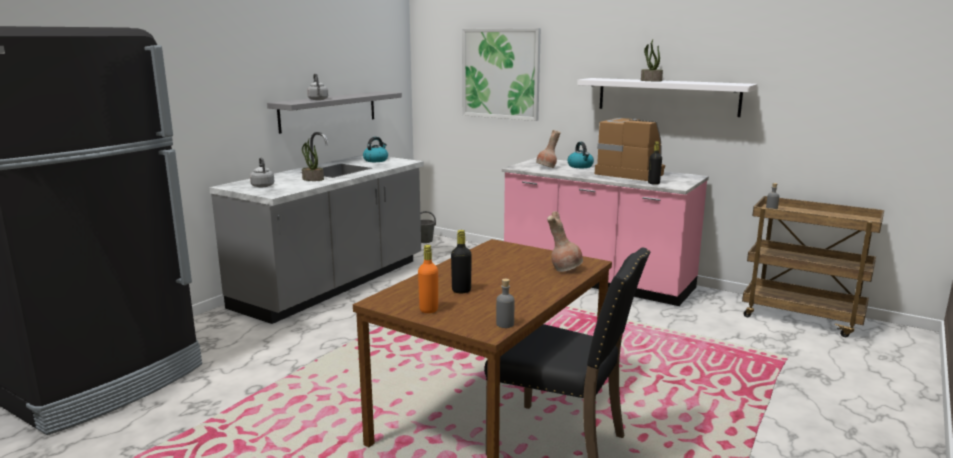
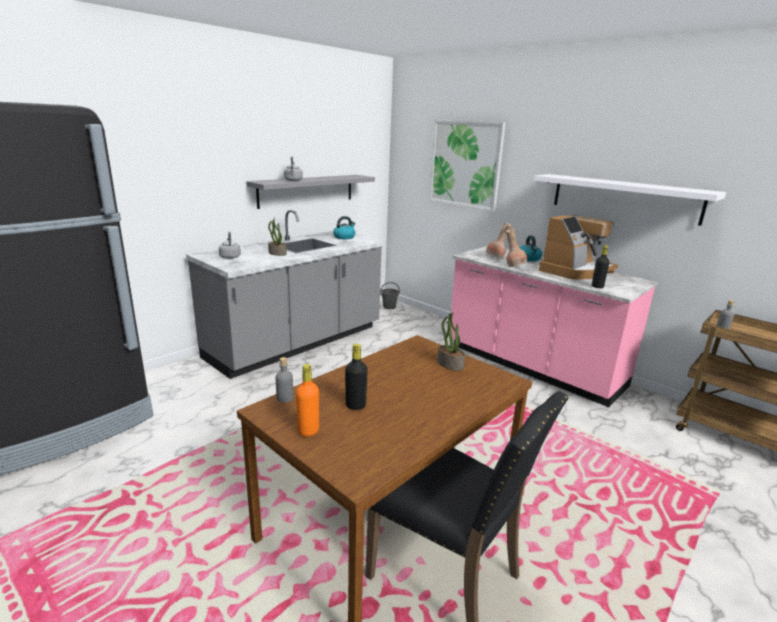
camera: 10 degrees right, 5 degrees up
grey bottle [496,279,514,328] -> grey bottle moved to [276,357,293,403]
brown vase [547,211,583,272] -> brown vase moved to [506,228,527,267]
coffee machine [595,118,665,181] -> coffee machine turned 90 degrees clockwise [539,215,619,280]
potted plant [641,40,663,81] -> potted plant moved to [437,312,465,371]

